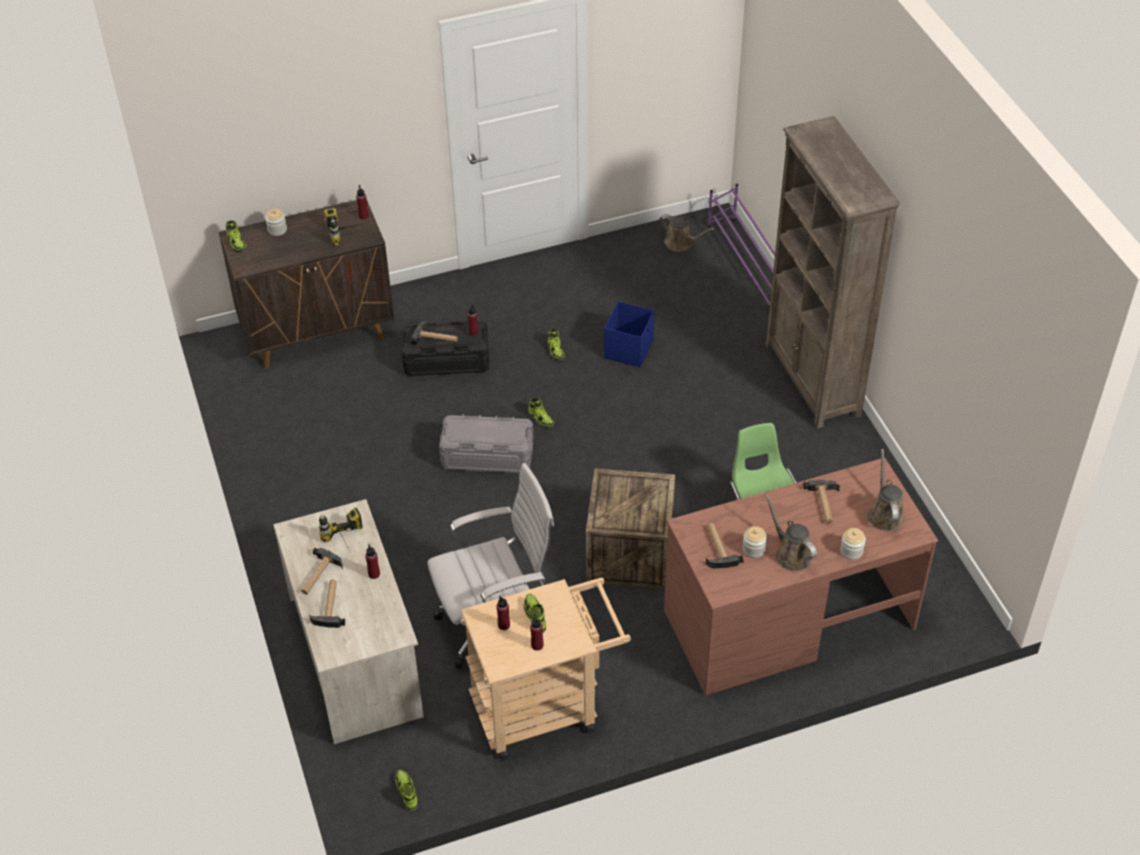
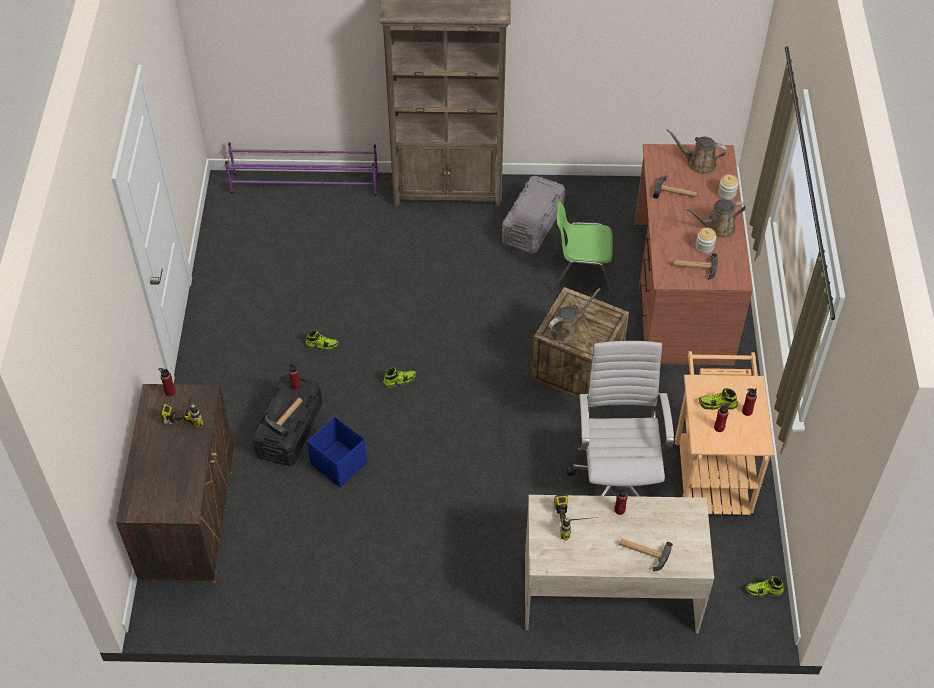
camera: 70 degrees left, 5 degrees up
shoe [226,221,247,253] -> none
jar [265,209,287,236] -> none
hammer [301,548,343,595] -> none
grey storage box [439,414,534,473] -> grey storage box moved to [502,176,565,254]
blue storage box [604,301,655,367] -> blue storage box moved to [307,416,367,487]
brown watering can [659,214,715,252] -> brown watering can moved to [548,288,601,344]

